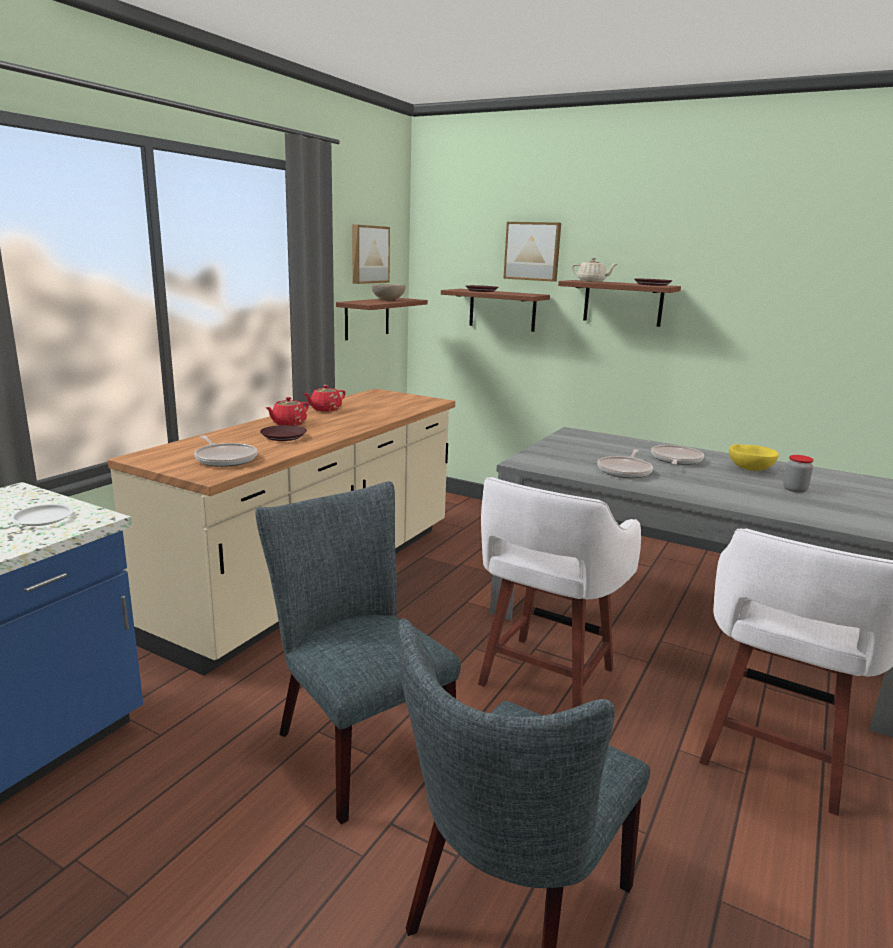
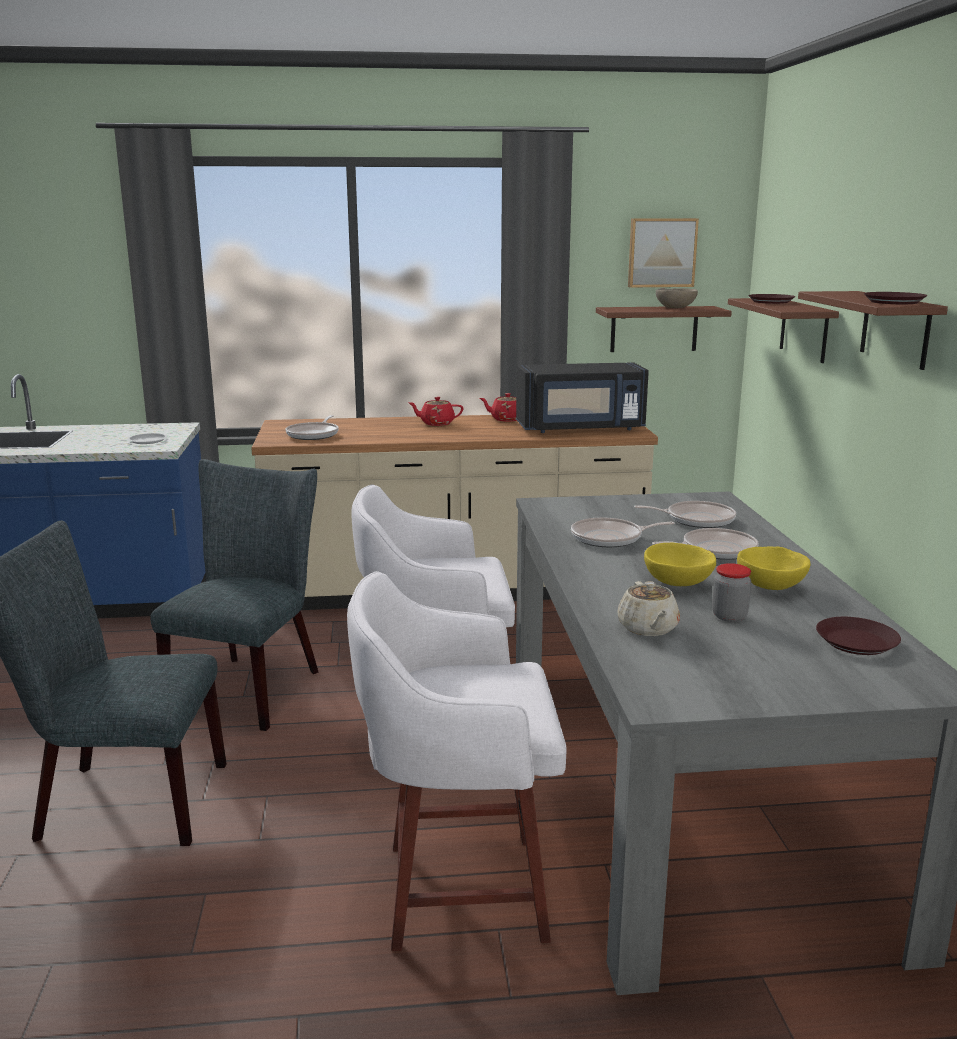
camera: 55 degrees right, 0 degrees up
brown plate [260,425,307,441] -> brown plate moved to [816,617,901,655]
picture [503,222,561,282] -> none
beige teapot [572,258,617,282] -> beige teapot moved to [617,581,680,636]
none -> black microwave [516,362,649,433]
none -> frying pan [634,501,736,528]
none -> yellow bowl [644,543,716,586]

